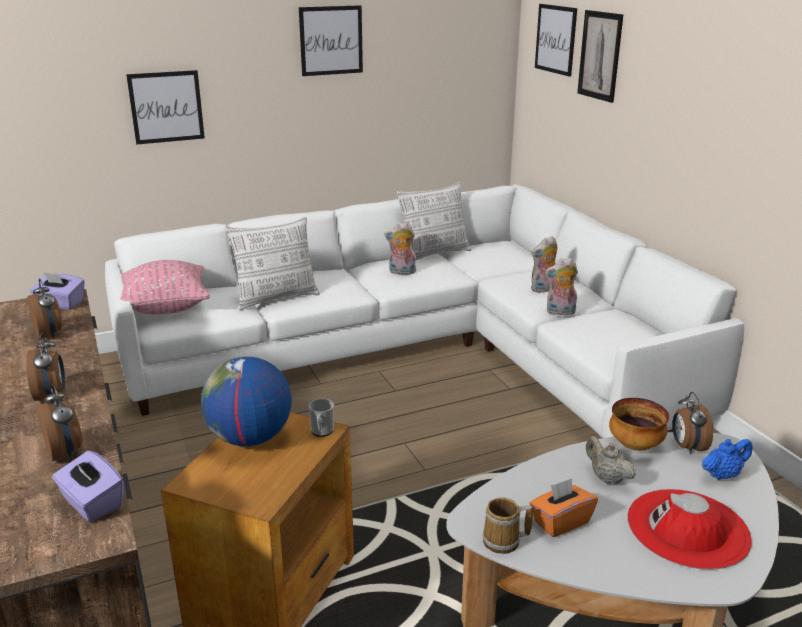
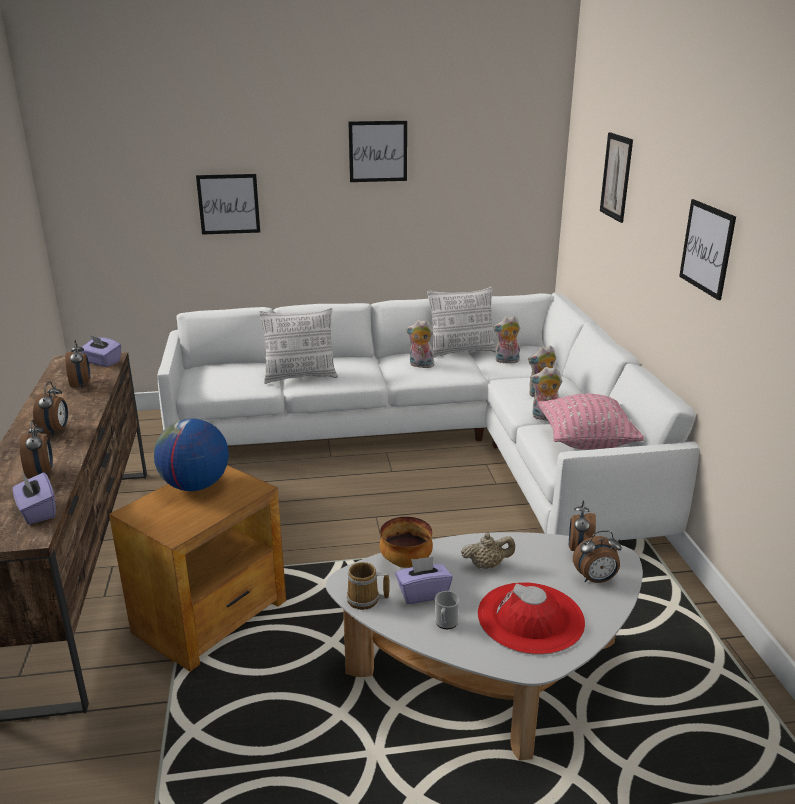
camera: 15 degrees right, 0 degrees up
pink pillow [120,260,210,314] -> pink pillow moved to [538,394,644,450]
mug [308,399,334,437] -> mug moved to [435,591,460,629]
orange tissue box [530,478,598,537] -> purple tissue box [395,557,453,604]
picture [535,4,577,77] -> picture moved to [679,199,736,300]
beige teapot [586,436,636,484] -> beige teapot turned 105 degrees clockwise [461,533,515,569]
bowl [609,398,669,451] -> bowl moved to [380,517,433,568]
blue teapot [701,439,752,480] -> alarm clock [573,530,622,583]
none -> plush toy [493,316,520,363]

